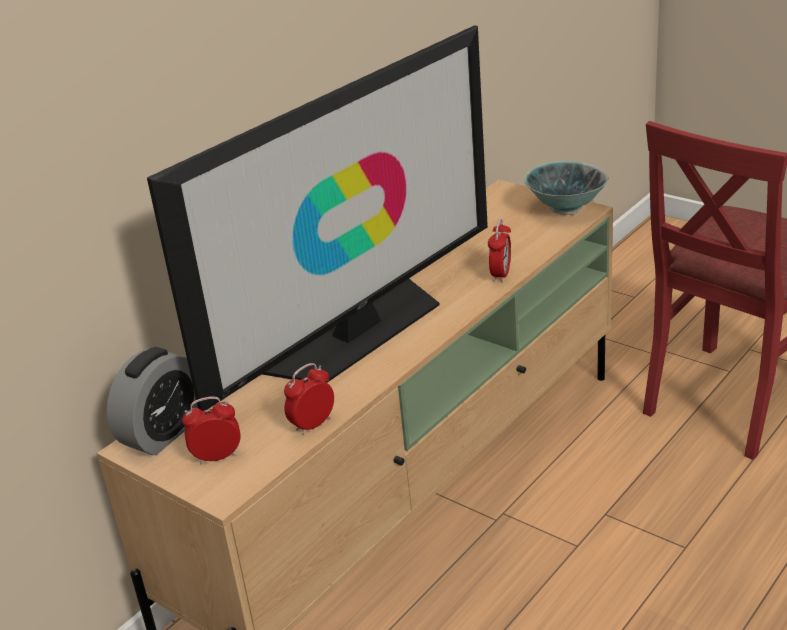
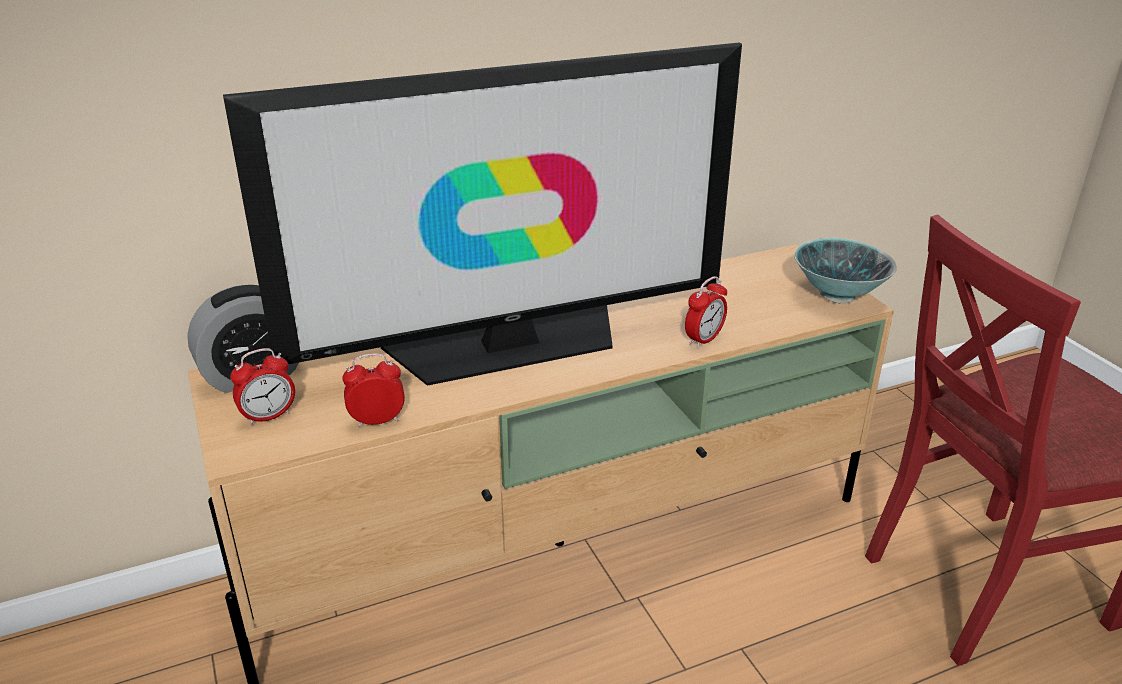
camera: 25 degrees right, 0 degrees up
alarm clock [182,396,241,464] -> alarm clock turned 135 degrees clockwise [230,348,295,426]

